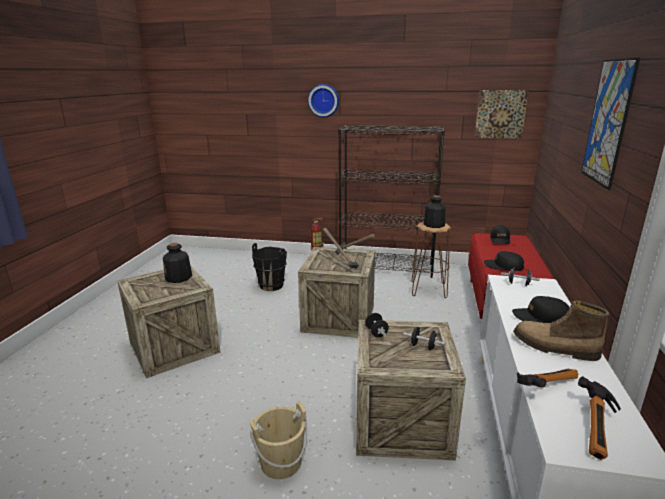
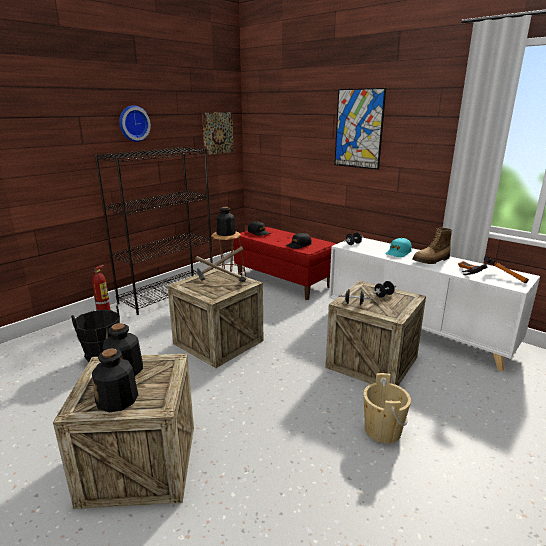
camera: 60 degrees left, 0 degrees up
wall clock [308,84,339,118] -> wall clock moved to [119,105,151,142]
black cap [512,296,570,323] -> turquoise cap [385,238,412,257]
none -> bottle [92,348,138,412]

